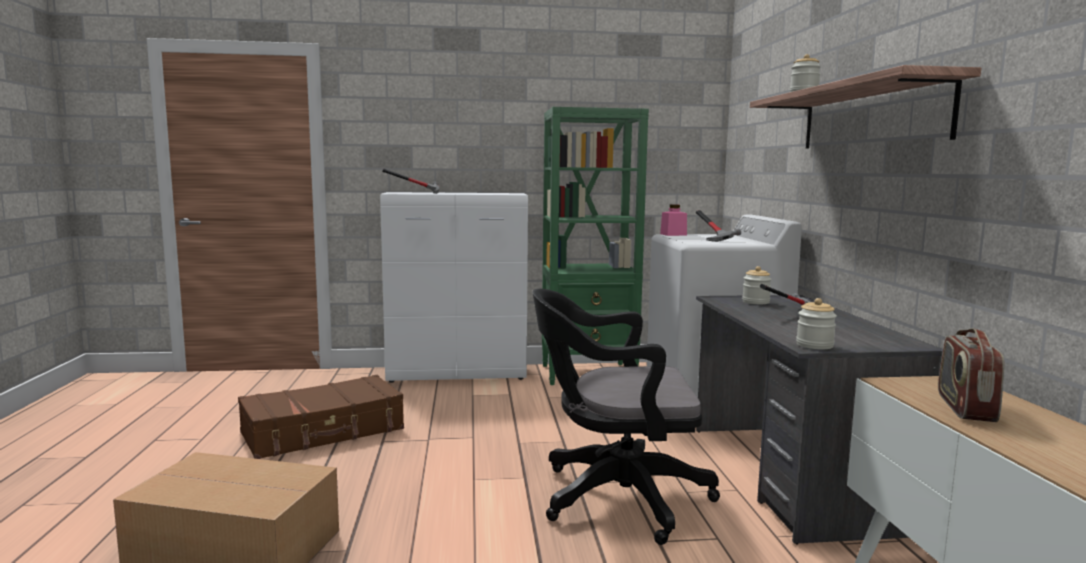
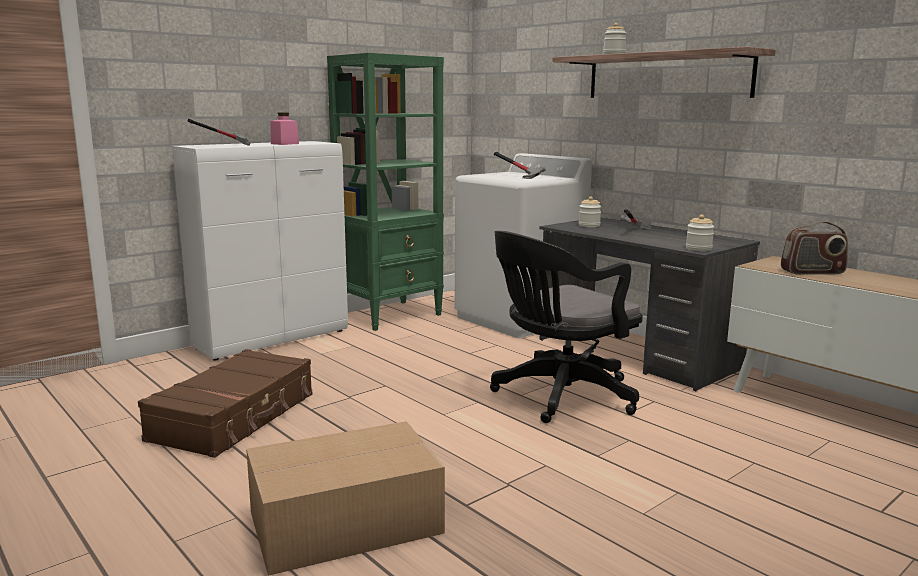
camera: 35 degrees left, 5 degrees up
pink jar [660,204,687,236] -> pink jar moved to [271,113,299,145]
radio [938,328,1004,422] -> radio turned 75 degrees counterclockwise [781,221,848,275]

